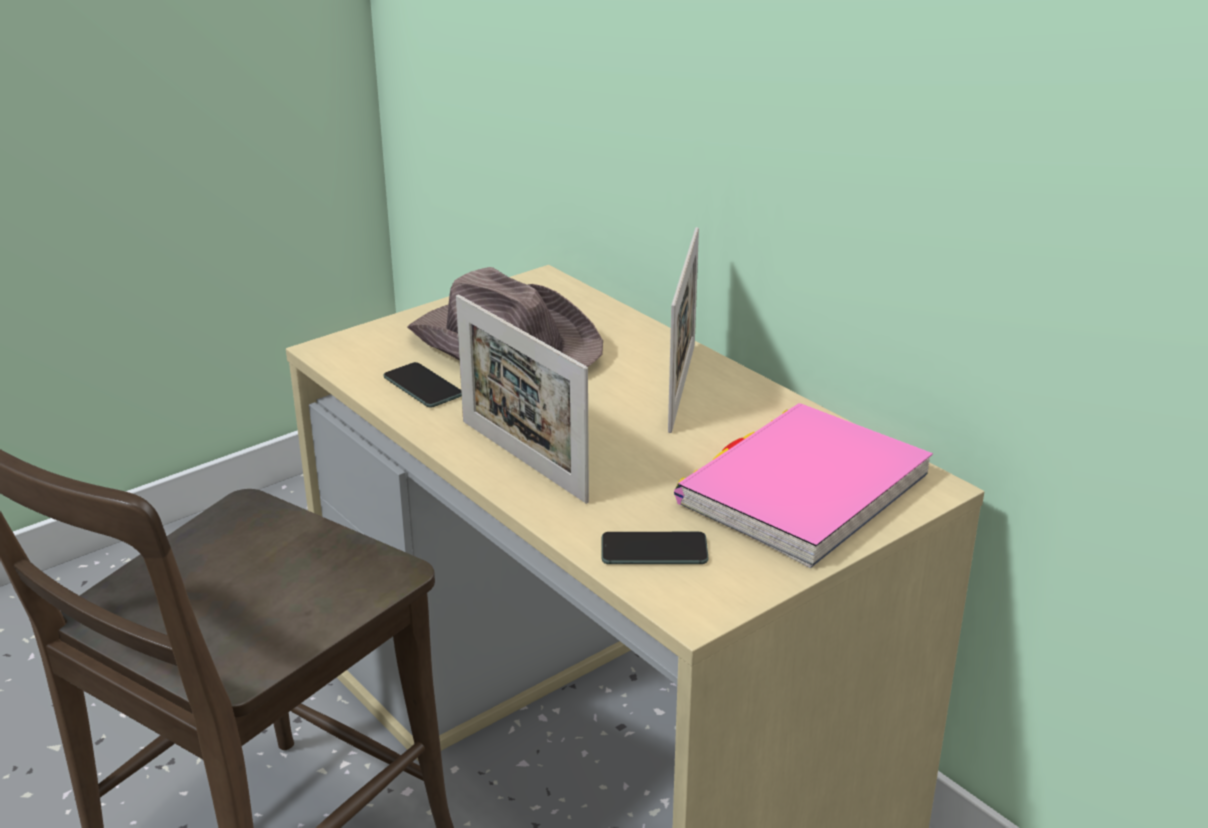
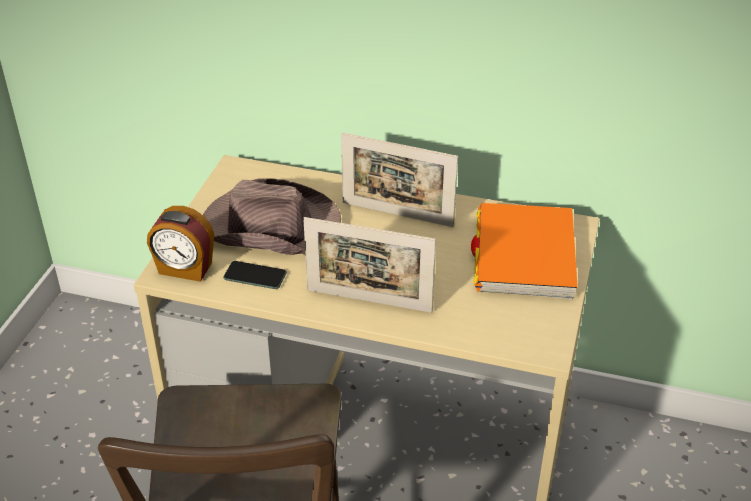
camera: 35 degrees left, 10 degrees up
phone [602,532,709,564] -> none
picture frame [668,227,699,433] -> picture frame turned 135 degrees clockwise [341,132,458,227]
pink book [674,403,933,569] -> orange book [471,203,578,300]
none -> alarm clock [147,206,214,282]

